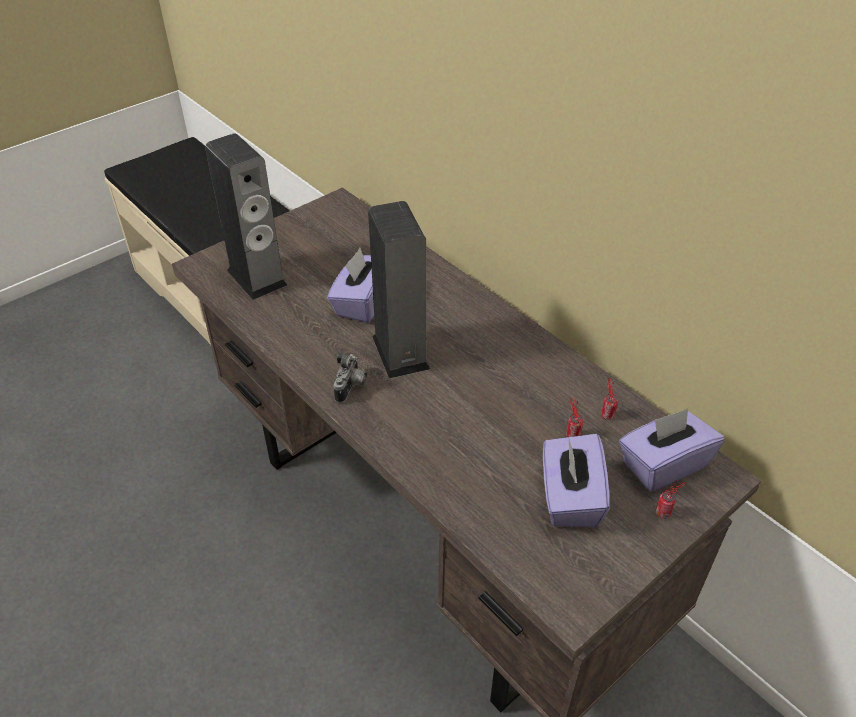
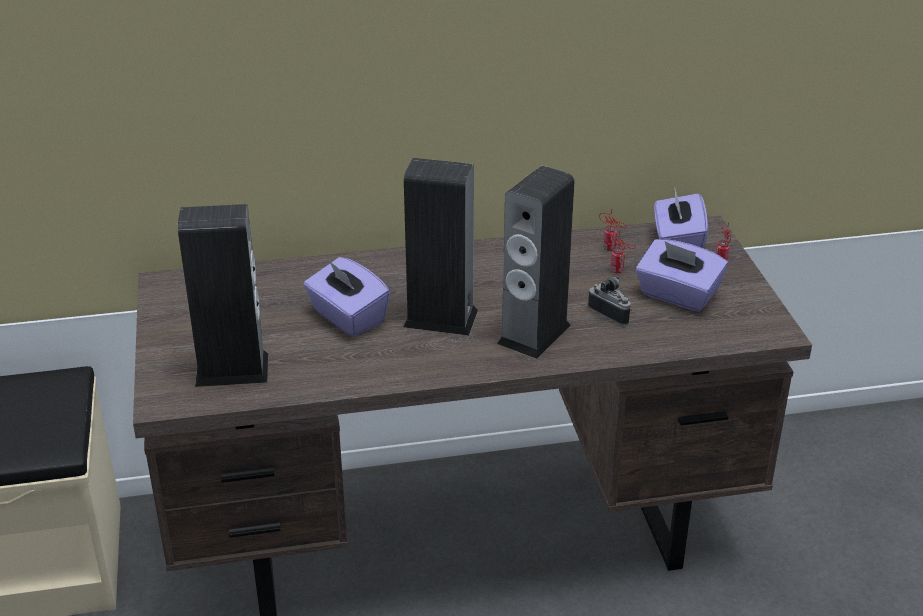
camera: 60 degrees left, 10 degrees down
camera [333,353,367,403] -> camera moved to [588,276,632,326]
none -> speaker [497,166,574,359]

